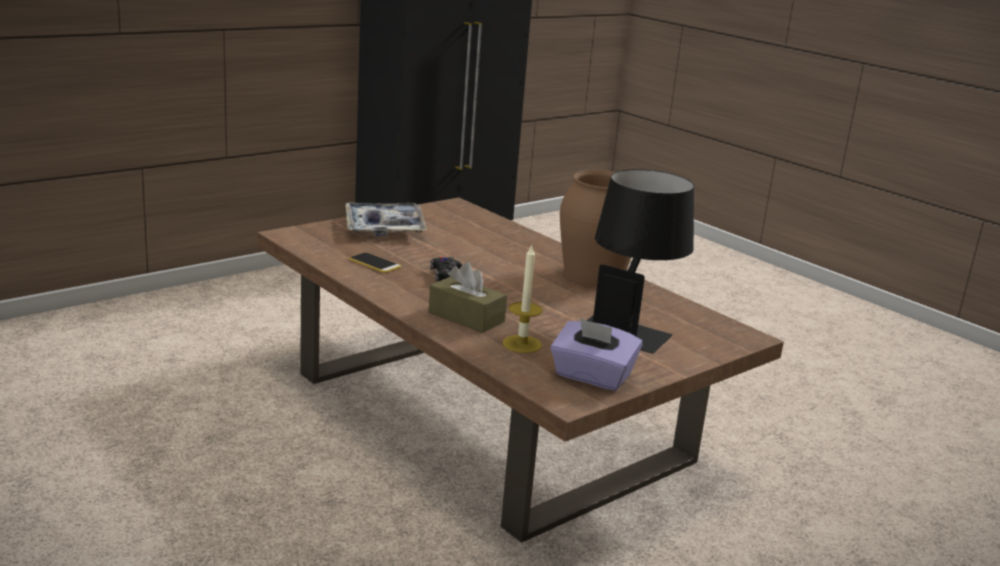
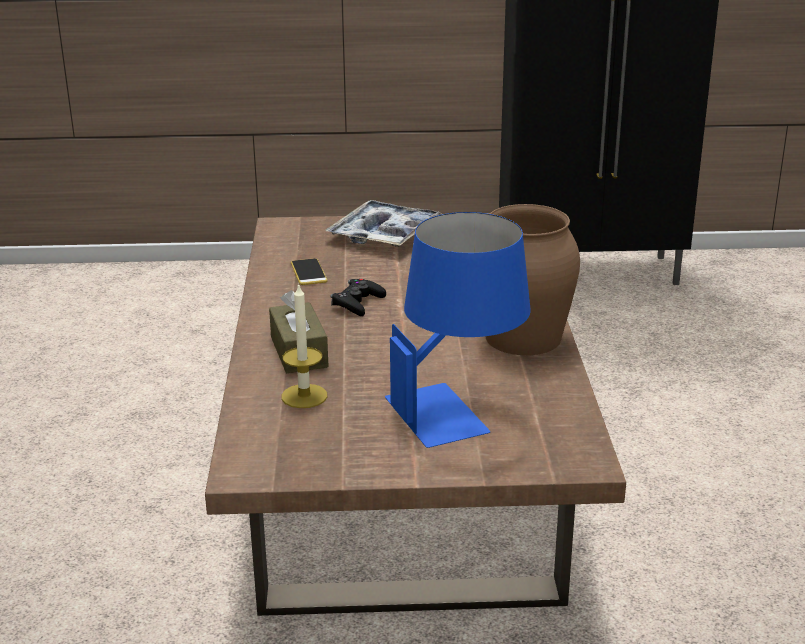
camera: 40 degrees right, 5 degrees up
purple tissue box [550,318,642,391] -> none
black table lamp [587,169,694,354] -> blue table lamp [385,212,531,448]

